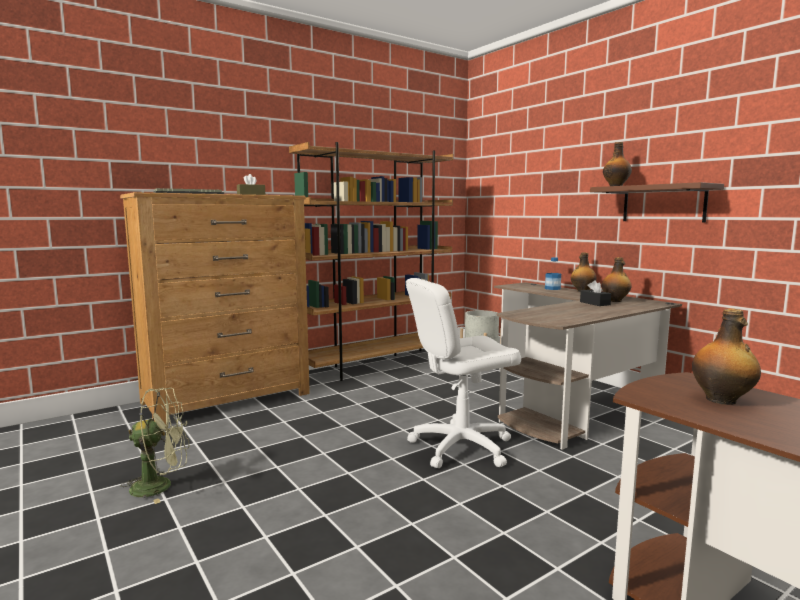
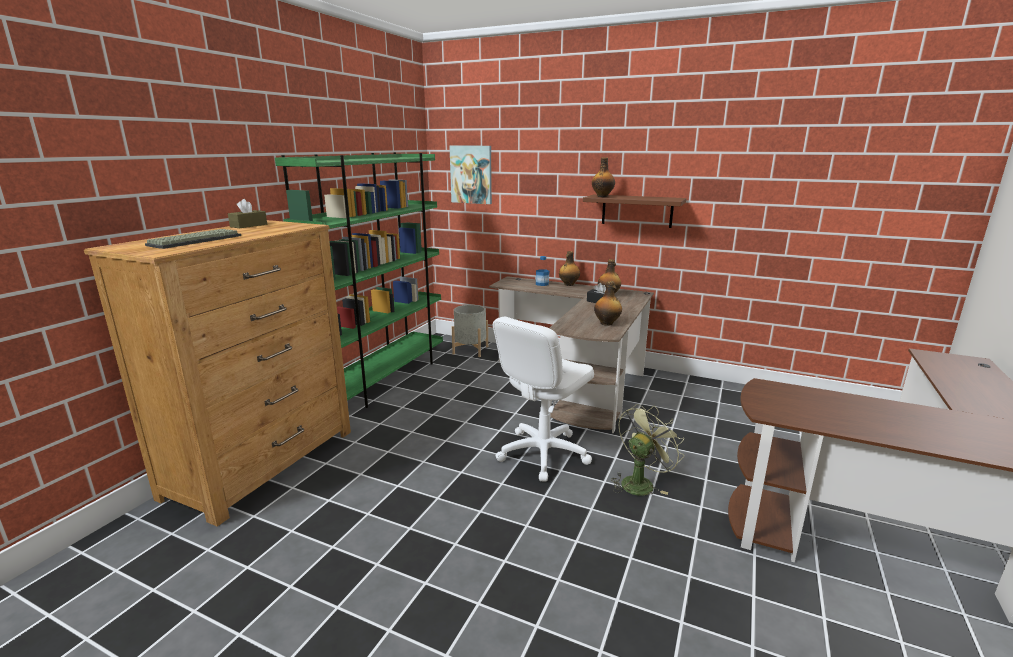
camera: 30 degrees left, 10 degrees up
green fan [121,388,189,504] -> green fan moved to [611,404,684,496]
brown bookcase [289,142,454,381] -> green bookcase [275,152,443,408]
bottle [692,309,761,405] -> bottle moved to [594,281,622,326]
none -> picture [449,146,492,204]

